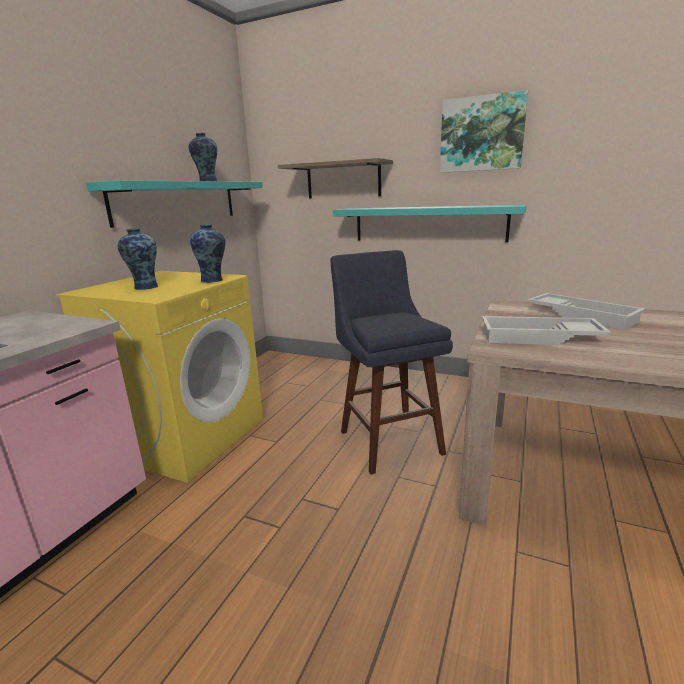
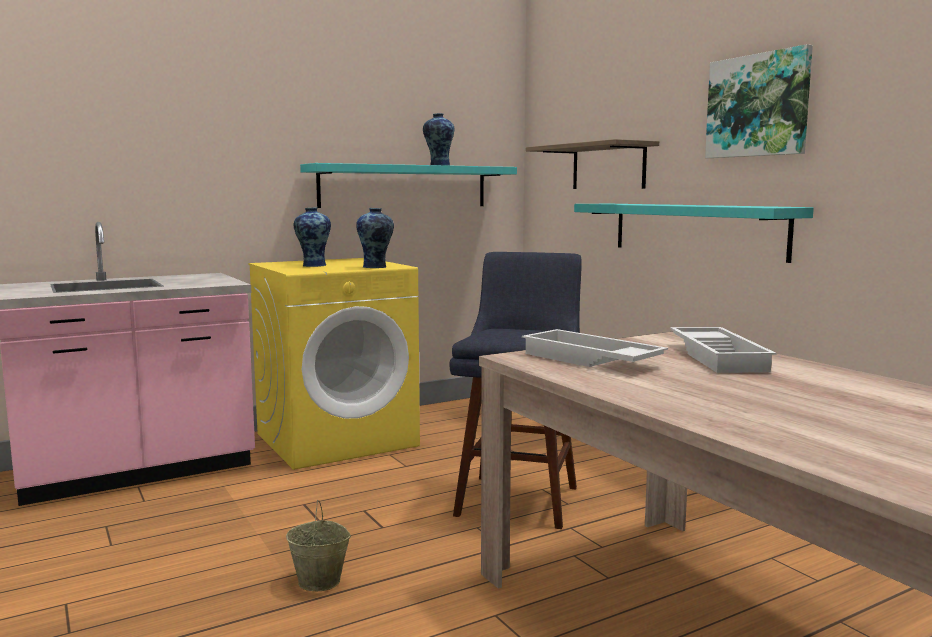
camera: 35 degrees right, 10 degrees down
none -> beige bucket [286,499,351,591]

